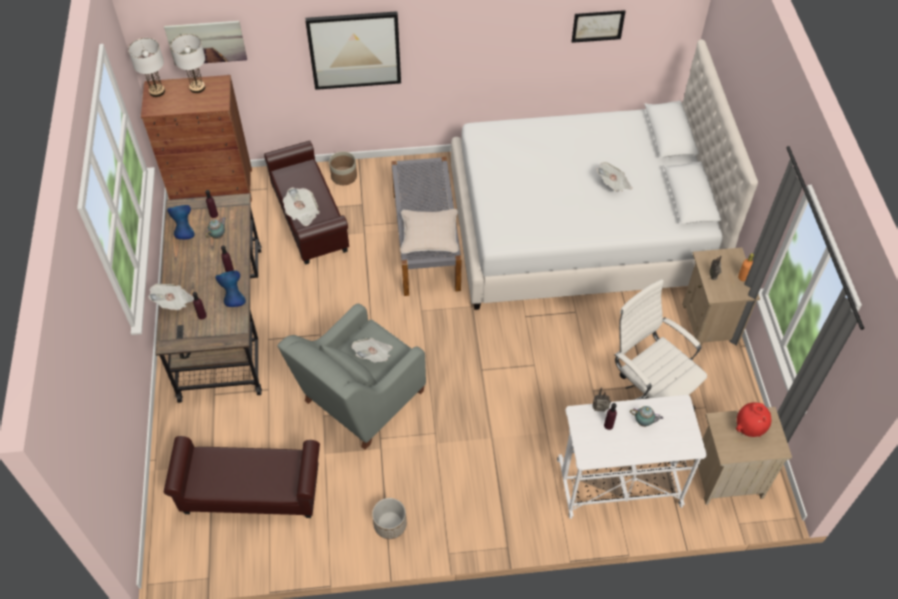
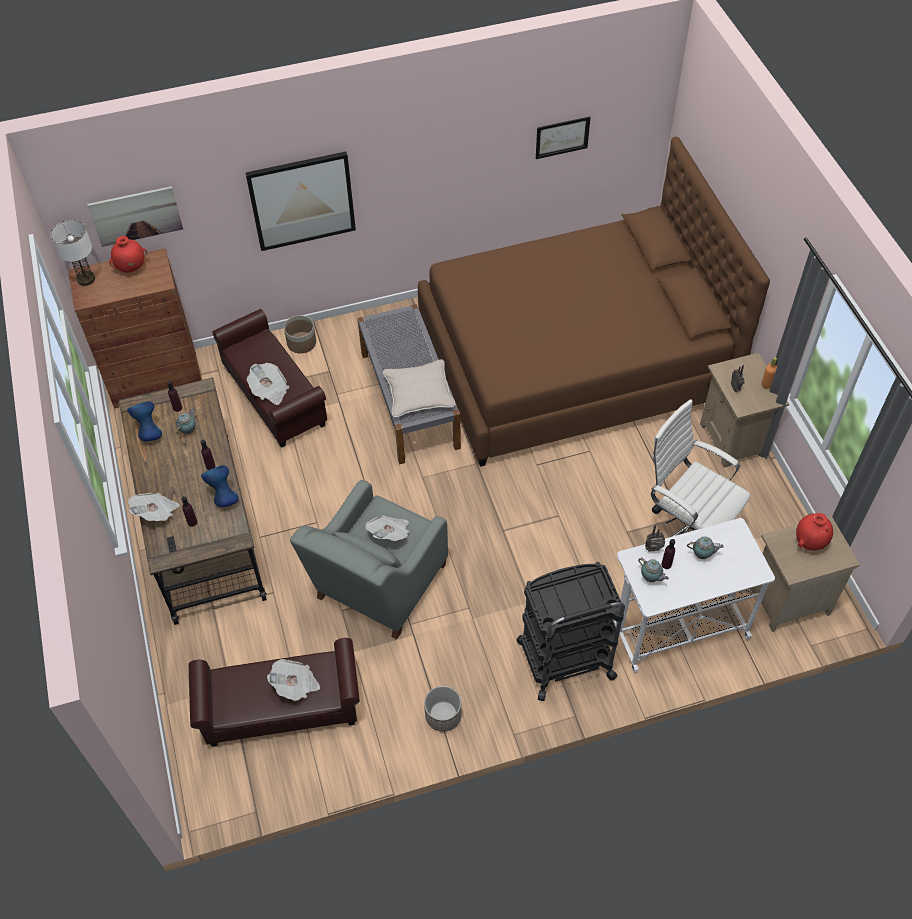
camera: 10 degrees left, 0 degrees up
table lamp [171,34,205,93] -> red vase [109,236,147,273]
white bed [451,39,758,310] -> brown bed [418,136,770,467]
newspaper [597,162,632,192] -> newspaper moved to [267,659,320,701]
none -> black cart [516,562,625,701]
none -> teapot [638,558,669,582]

